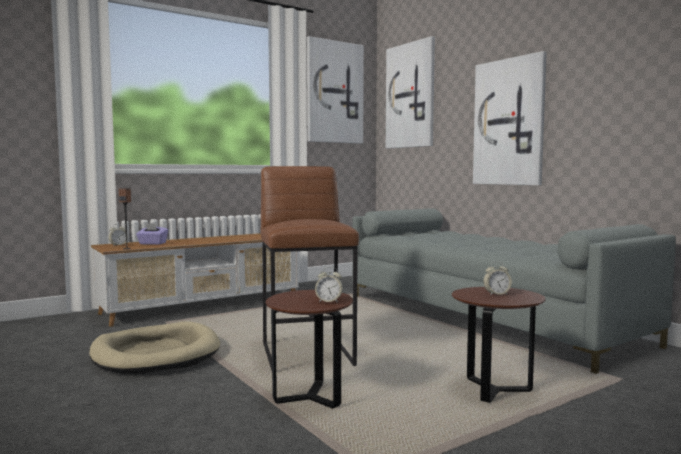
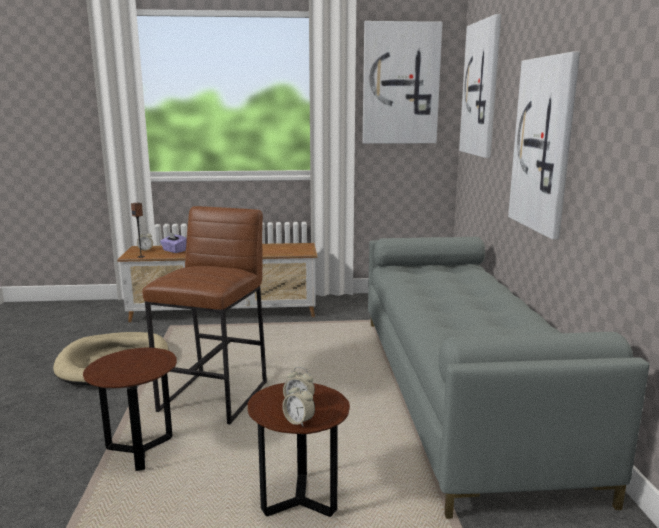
camera: 30 degrees right, 10 degrees up
alarm clock [315,267,343,303] -> alarm clock moved to [282,383,315,427]

